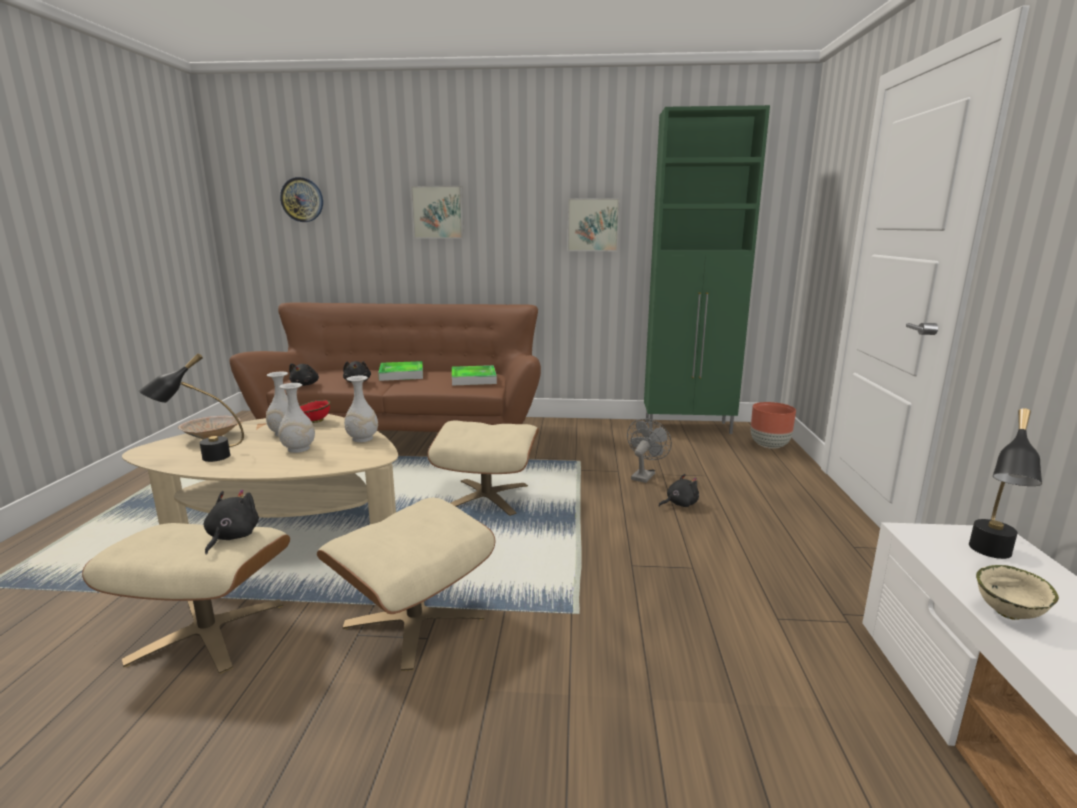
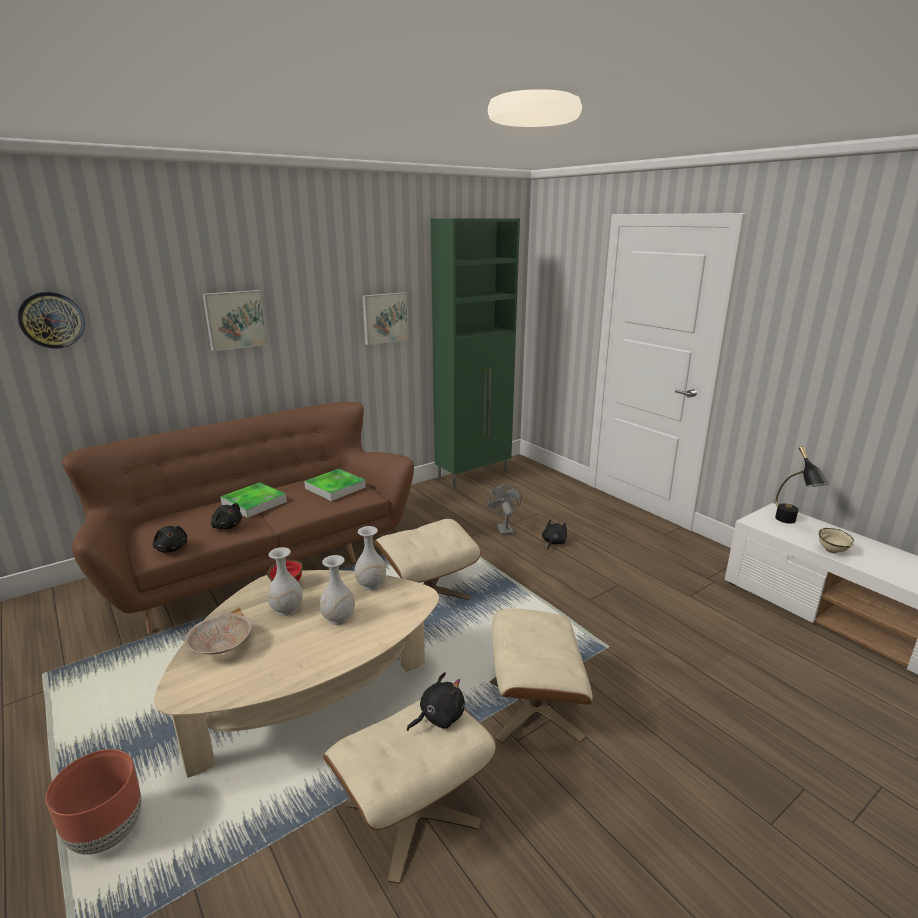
camera: 40 degrees left, 5 degrees up
black table lamp [139,353,244,462] -> none
black plush toy [204,490,259,555] -> black plush toy turned 90 degrees clockwise [407,672,465,731]
brown planter [751,402,796,449] -> brown planter moved to [46,749,142,855]

